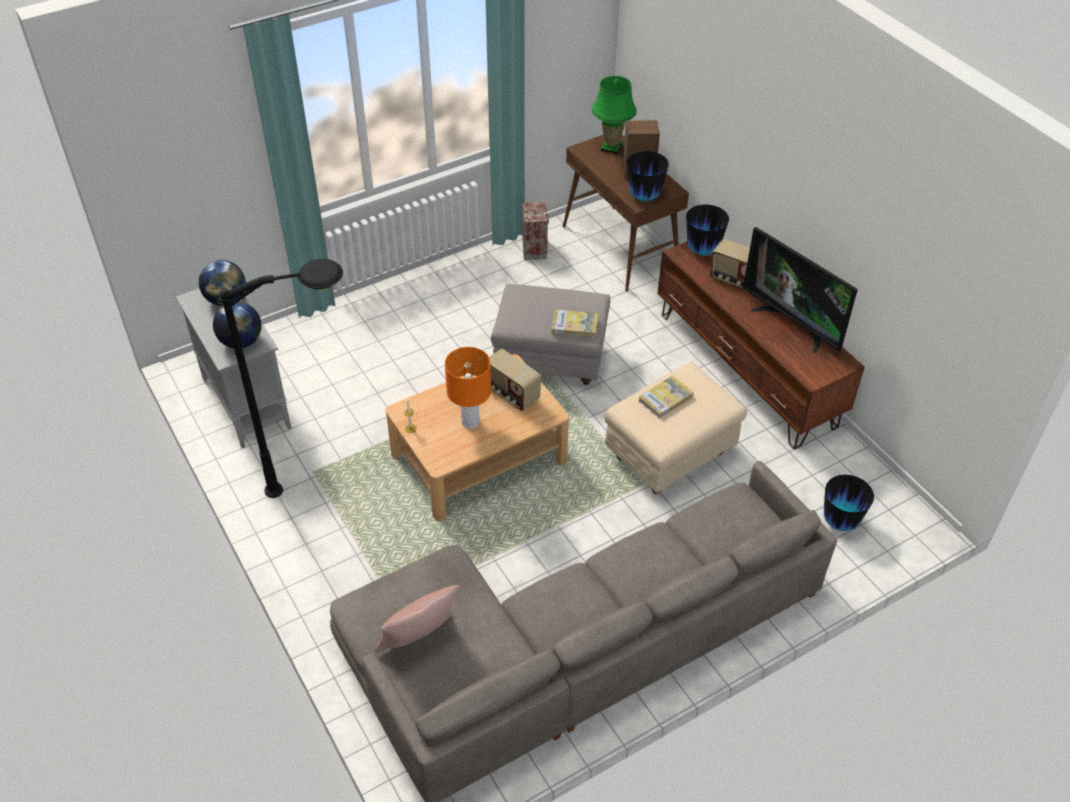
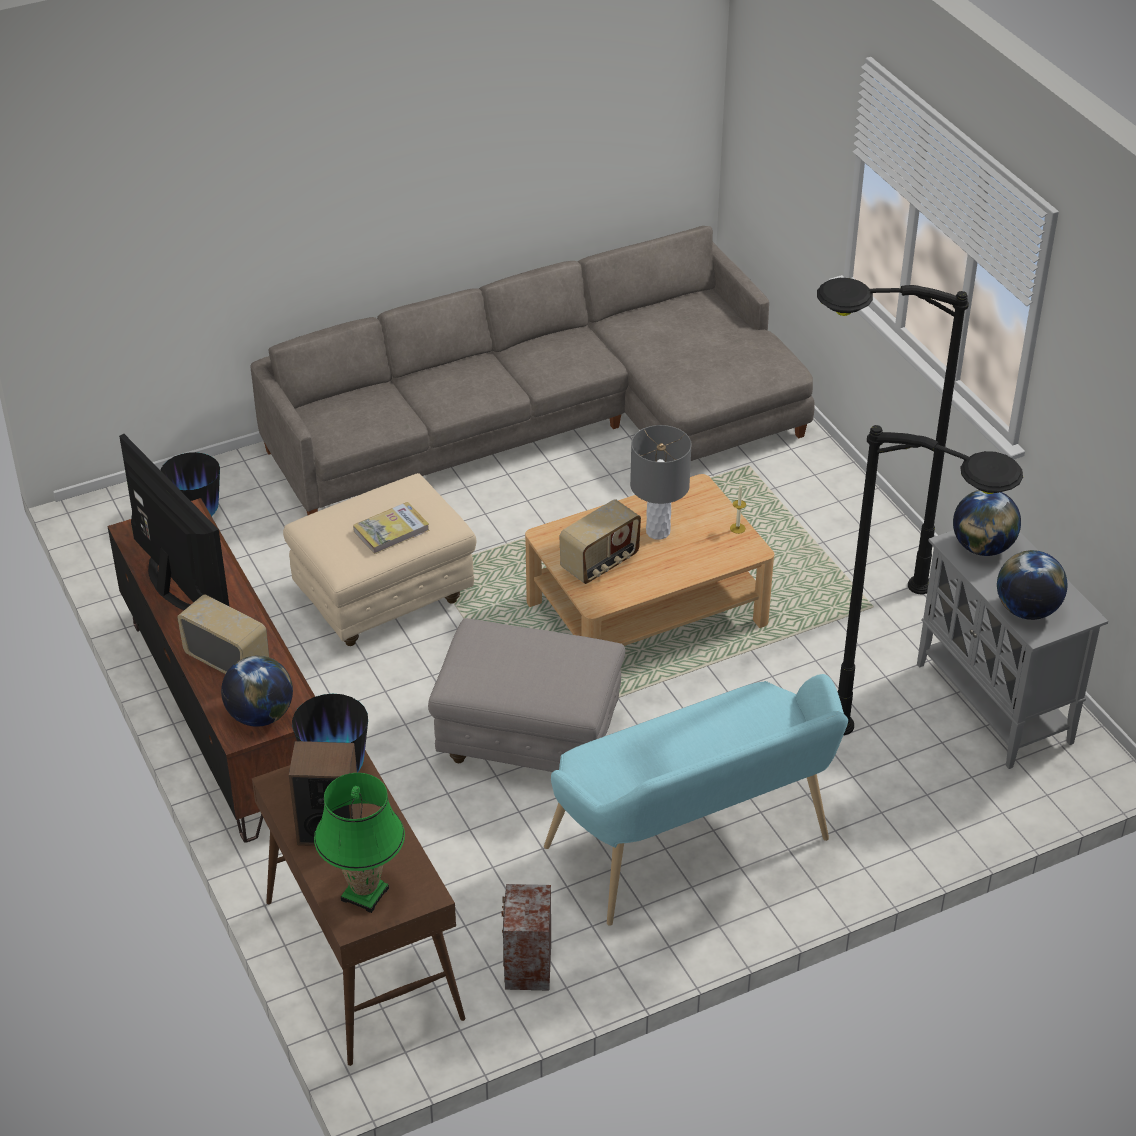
camera: 175 degrees left, 5 degrees down
pink pillow [374,585,460,652] -> none
orange table lamp [445,347,491,429] -> grey table lamp [630,425,692,540]
radio [489,349,541,411] -> radio turned 90 degrees clockwise [560,499,641,584]
book [552,310,598,337] -> none
vase [686,205,729,256] -> globe [221,655,293,727]
none -> turquoise bench [544,674,848,926]
none -> black floor lamp [837,425,1023,735]

